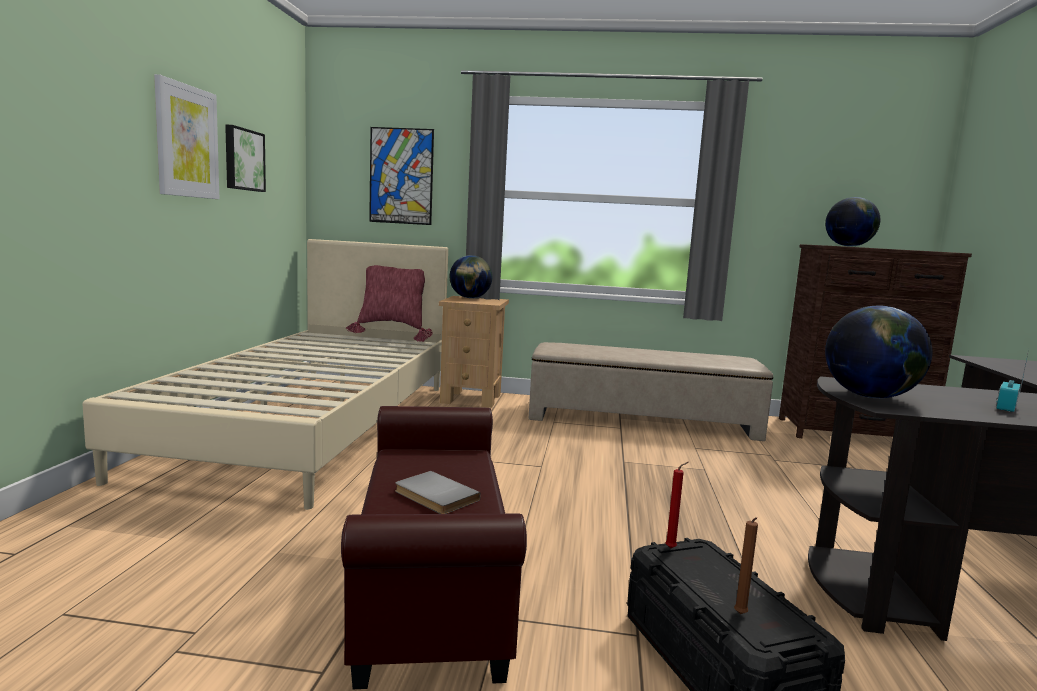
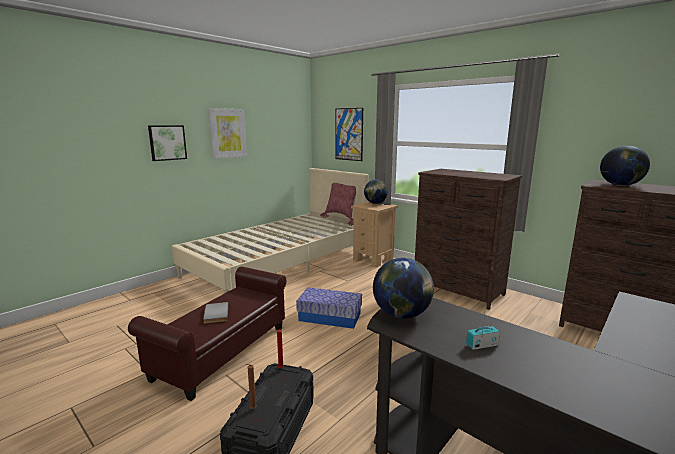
camera: 35 degrees right, 5 degrees up
picture [225,125,266,192] -> picture moved to [148,125,187,161]
beige bench [528,342,773,441] -> brown dresser [415,169,522,310]
none -> storage box [296,287,362,329]

